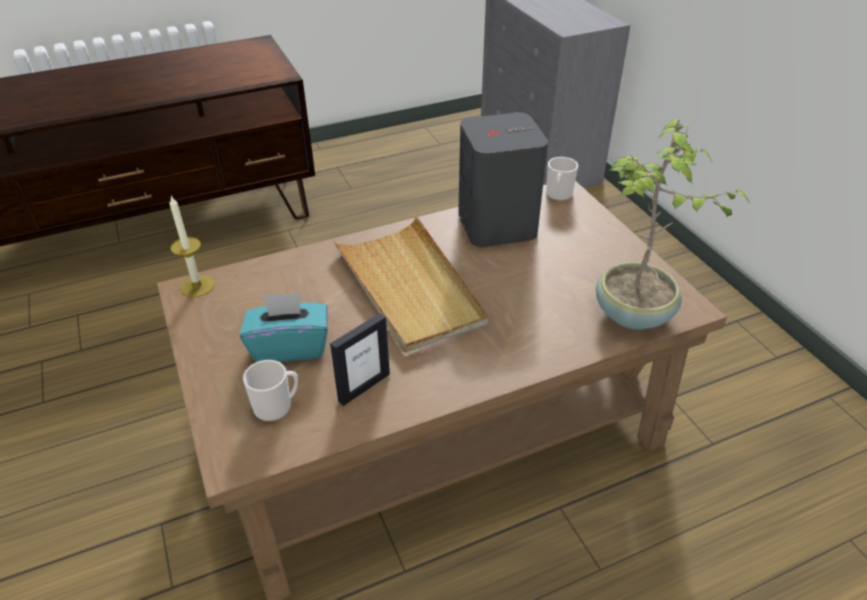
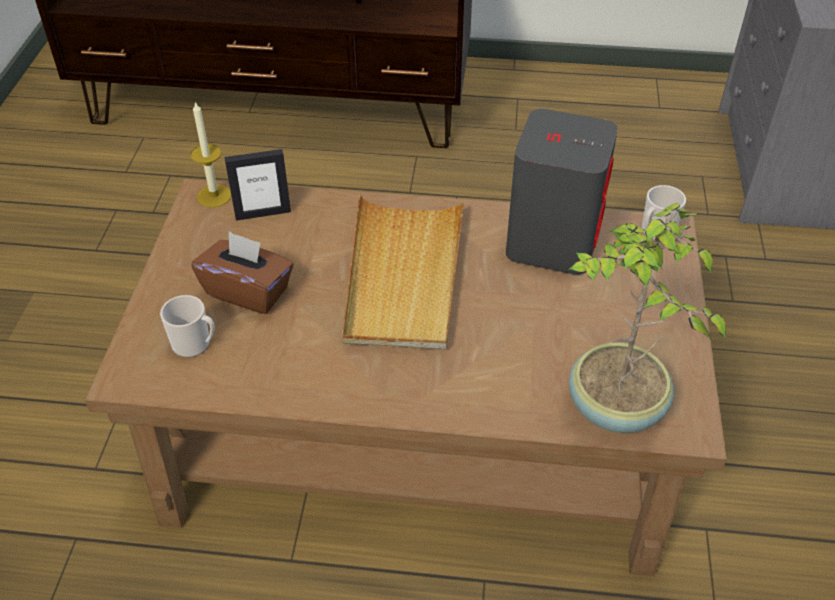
camera: 30 degrees right, 5 degrees up
turquoise tissue box [240,293,328,362] -> brown tissue box [191,231,293,314]
picture frame [330,313,390,406] -> picture frame moved to [225,149,291,221]

